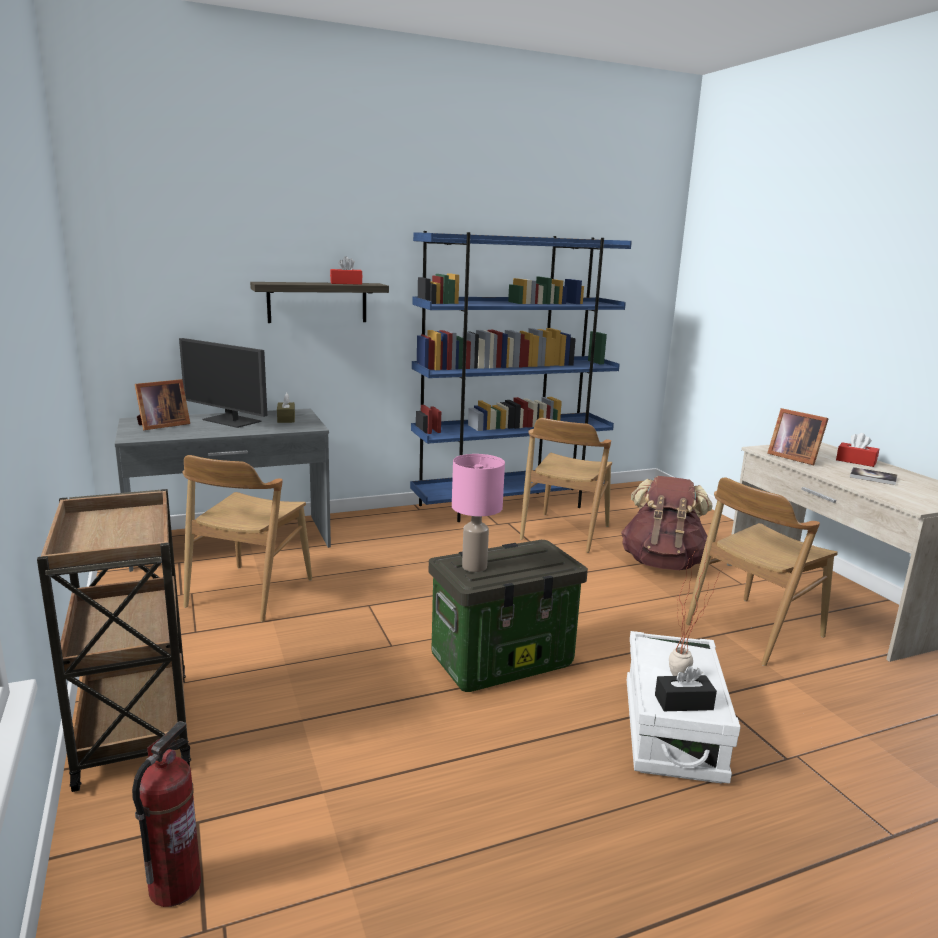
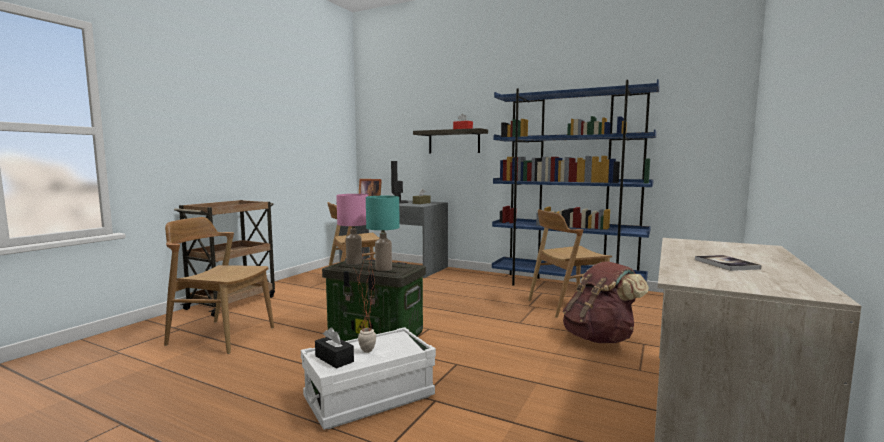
camera: 50 degrees right, 10 degrees down
fire extinguisher [132,721,201,907] -> none
brown chair [686,477,837,666] -> brown chair moved to [164,217,274,354]
picture frame [767,408,829,465] -> none
red tissue box [836,433,879,467] -> none
none -> turquoise table lamp [366,196,400,271]

